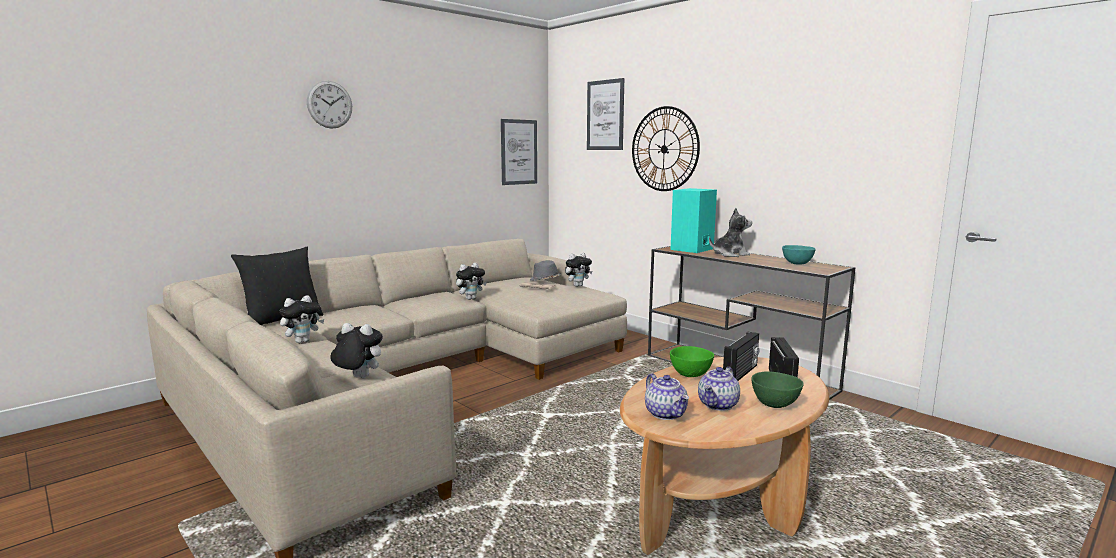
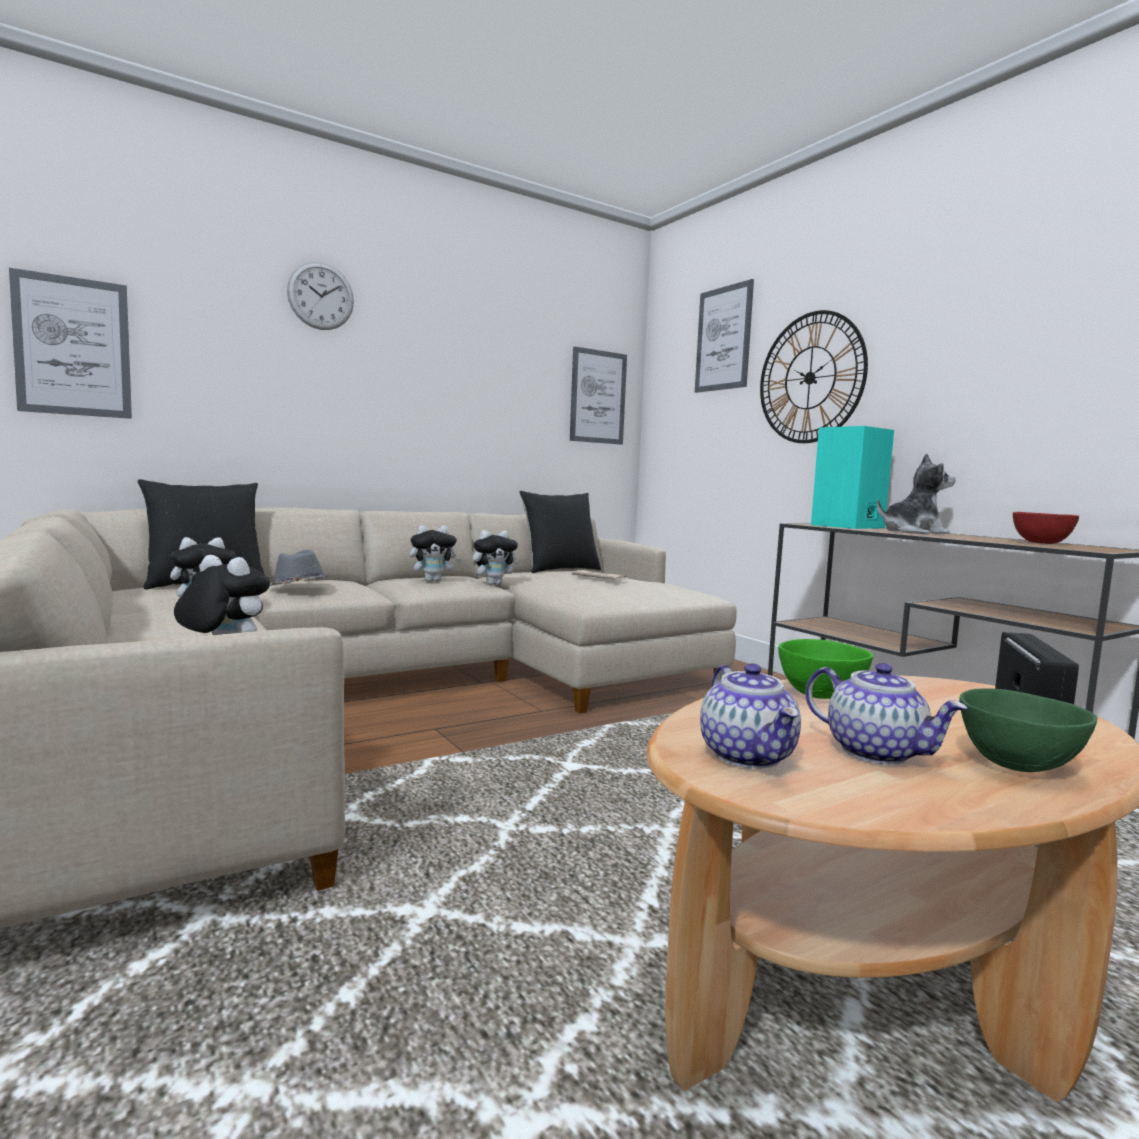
camera: 10 degrees right, 5 degrees down
grey hat [530,260,561,281] -> grey hat moved to [270,550,329,586]
plush toy [565,253,592,287] -> plush toy moved to [410,525,462,582]
teapot [698,367,740,411] -> teapot turned 90 degrees counterclockwise [806,663,968,765]
radio [723,332,760,381] -> none
turquoise bowl [782,245,816,265] -> red bowl [1013,512,1079,544]
none -> picture [9,268,132,419]
none -> black pillow [519,491,601,573]

